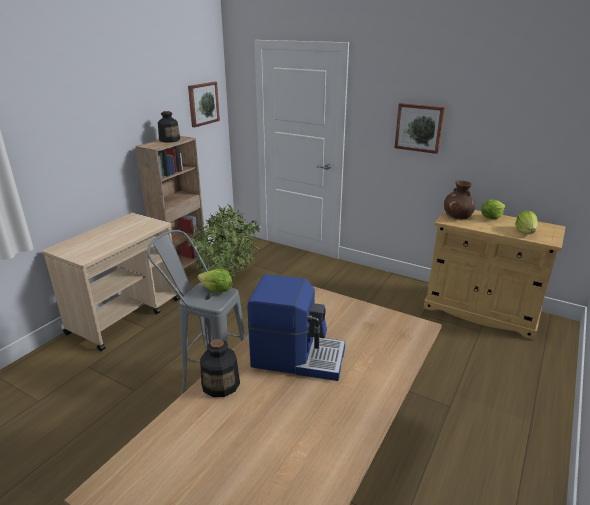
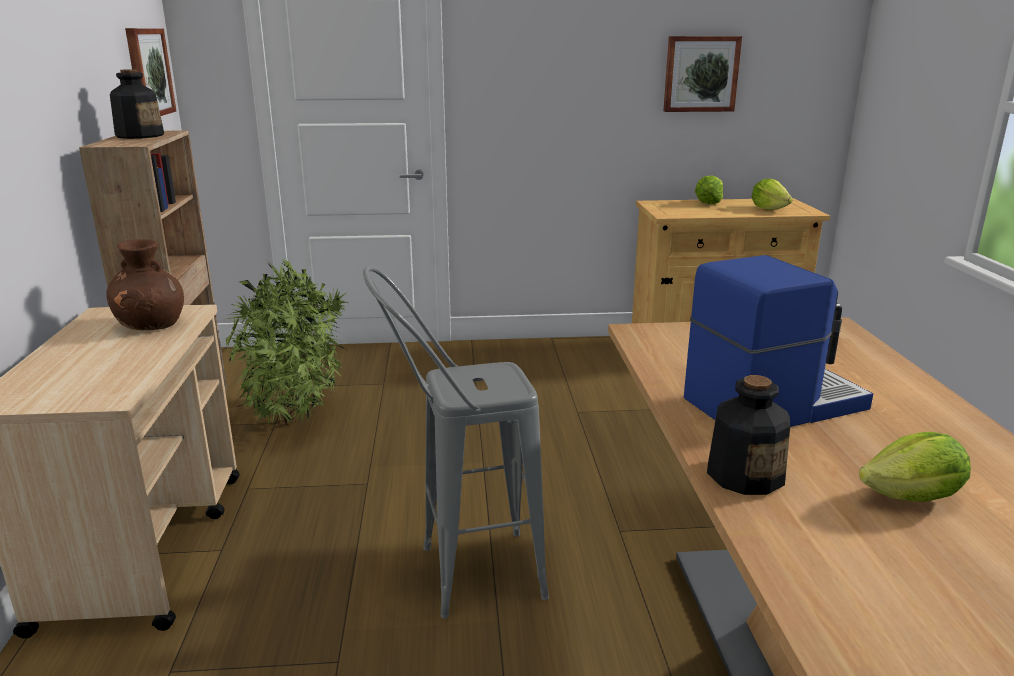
camera: 35 degrees left, 5 degrees down
lettuce [198,269,233,292] -> lettuce moved to [859,432,971,502]
picture [395,103,445,154] -> picture moved to [663,36,742,112]
brown vase [444,180,476,220] -> brown vase moved to [106,239,184,330]

